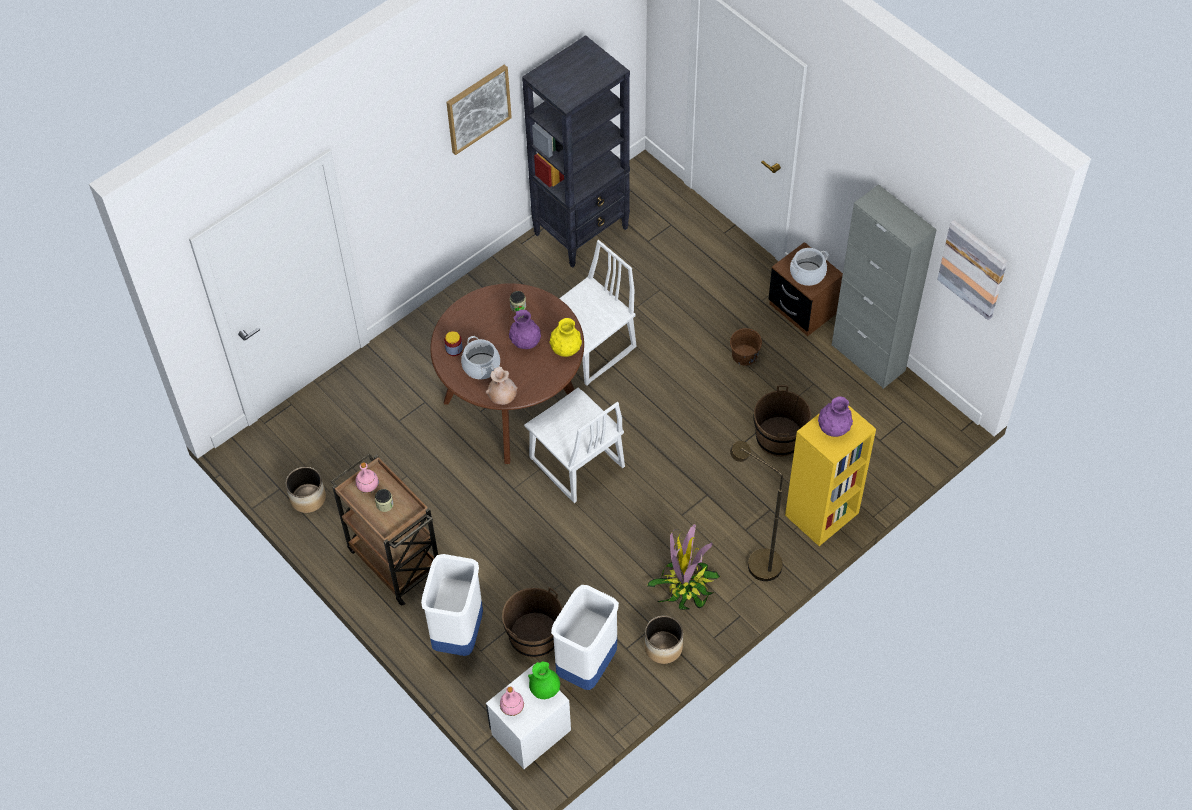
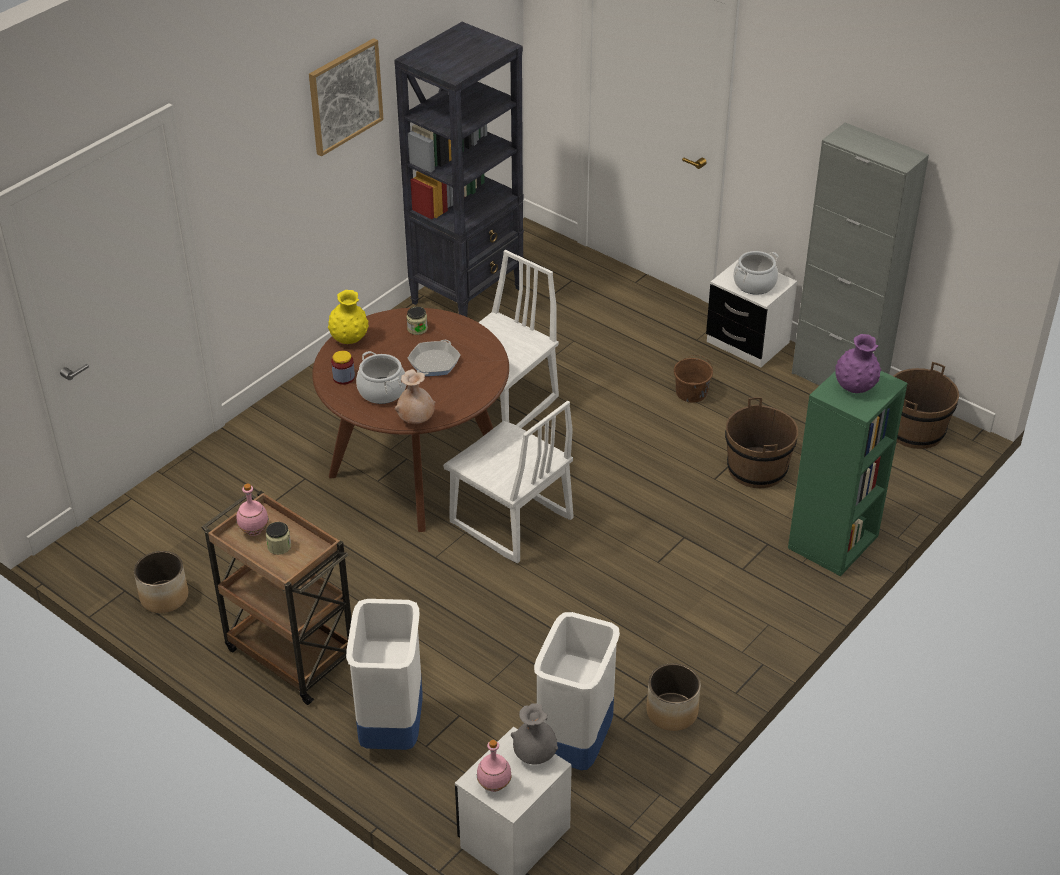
camera: 10 degrees left, 15 degrees down
brown bucket [502,587,562,658] -> brown bucket moved to [894,362,959,449]
purple vase [509,309,541,349] -> frying pan [407,340,461,376]
green vase [528,661,560,699] -> grey vase [511,703,558,765]
yellow vase [549,318,582,357] -> yellow vase moved to [328,290,369,344]
potted plant [647,524,720,610] -> none
brown floor lamp [730,441,783,581] -> none
brown nightstand [769,242,843,336] -> white nightstand [706,260,797,367]
yellow bookcase [785,405,876,546] -> green bookcase [788,371,908,576]
picture [937,220,1007,320] -> none

